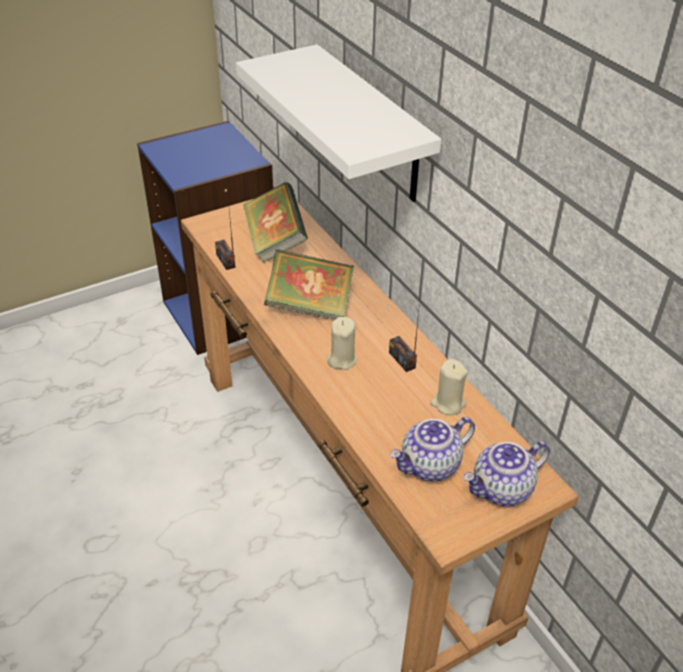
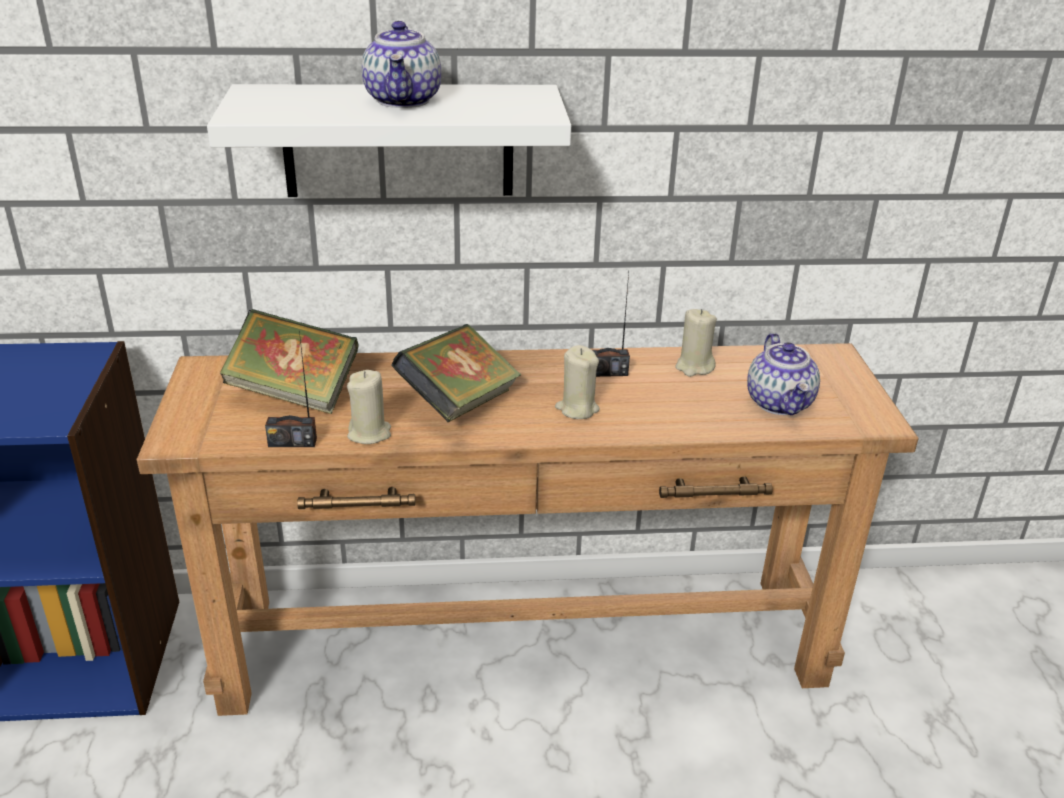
camera: 65 degrees left, 10 degrees down
teapot [463,441,550,506] -> teapot moved to [362,21,441,108]
none -> beige candle [347,370,391,444]

